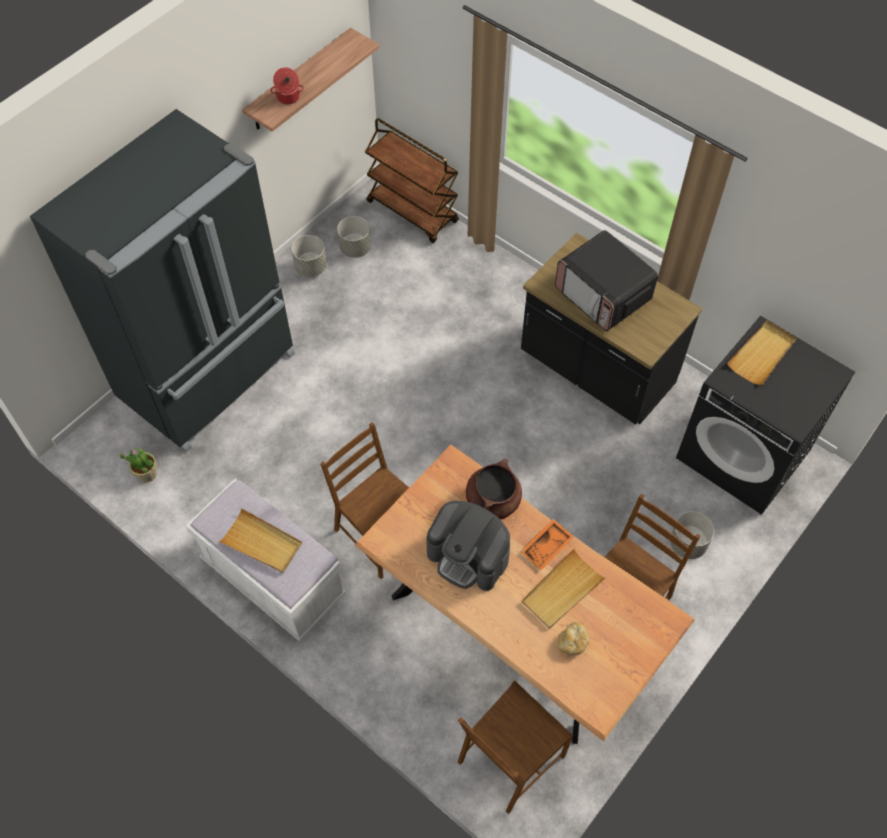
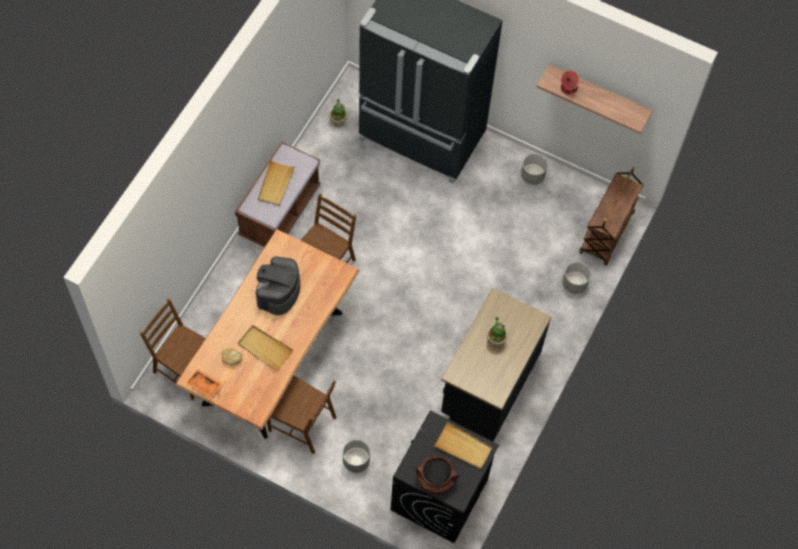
camera: 75 degrees right, 5 degrees up
white bench [185,479,346,641] -> brown bench [235,142,321,247]
grey planter [337,216,371,258] -> grey planter moved to [562,262,591,294]
brown cooking pot [466,459,522,520] -> brown cooking pot moved to [416,456,459,494]
orange tray [521,519,574,570] -> orange tray moved to [186,369,222,398]
microwave [555,230,658,331] -> potted plant [487,317,507,348]

